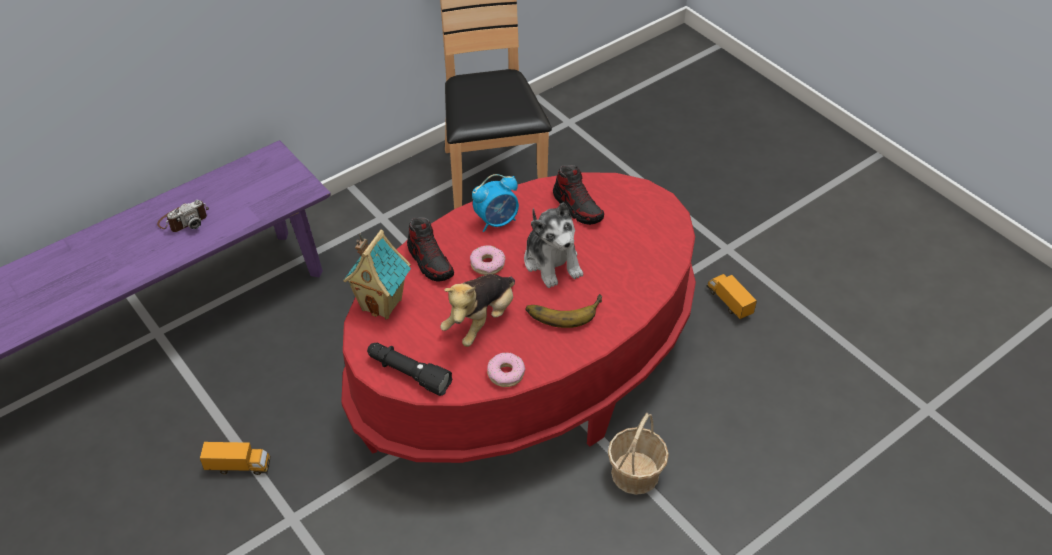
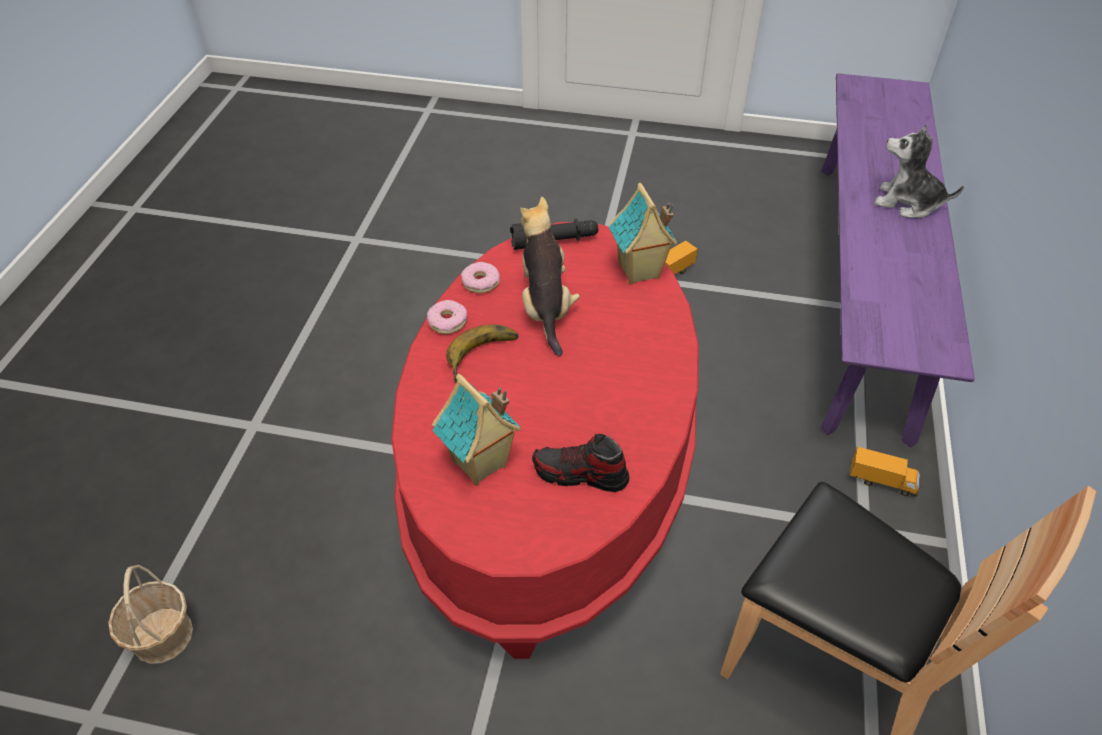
camera: 140 degrees right, 0 degrees up
camera [157,200,209,232] -> none
shoe [407,217,454,282] -> none
donut [470,245,506,275] -> donut moved to [427,300,467,334]
alarm clock [472,174,519,232] -> none
plush toy [524,202,583,288] -> plush toy moved to [874,124,964,218]
basket [608,413,669,495] -> basket moved to [108,565,193,664]
toy truck [707,274,757,319] -> toy truck moved to [849,447,920,497]
none -> toy house [432,374,521,486]

